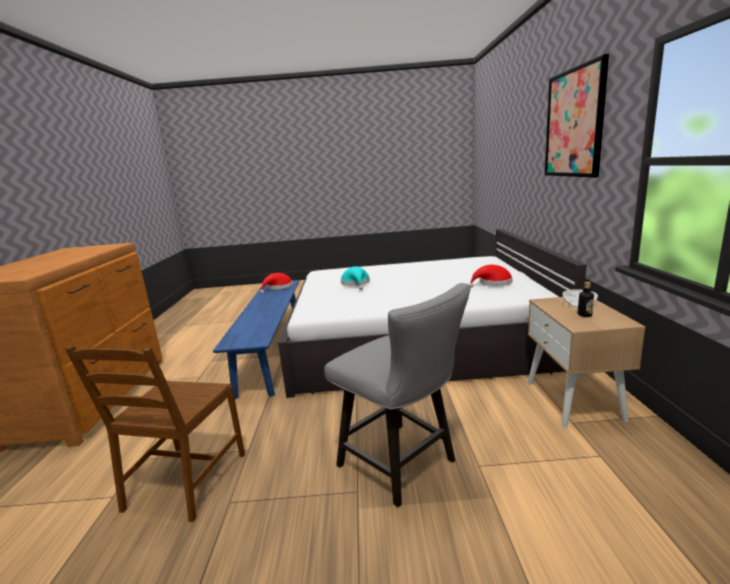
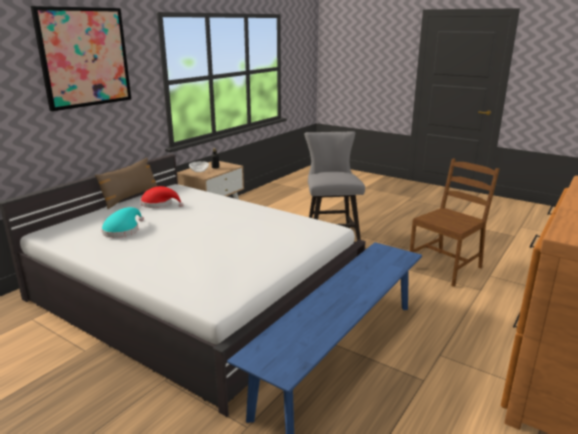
camera: 145 degrees left, 5 degrees up
red hat [260,273,293,294] -> none
turquoise hat [341,266,370,290] -> turquoise hat moved to [101,207,144,238]
none -> brown pillow [95,158,158,209]

